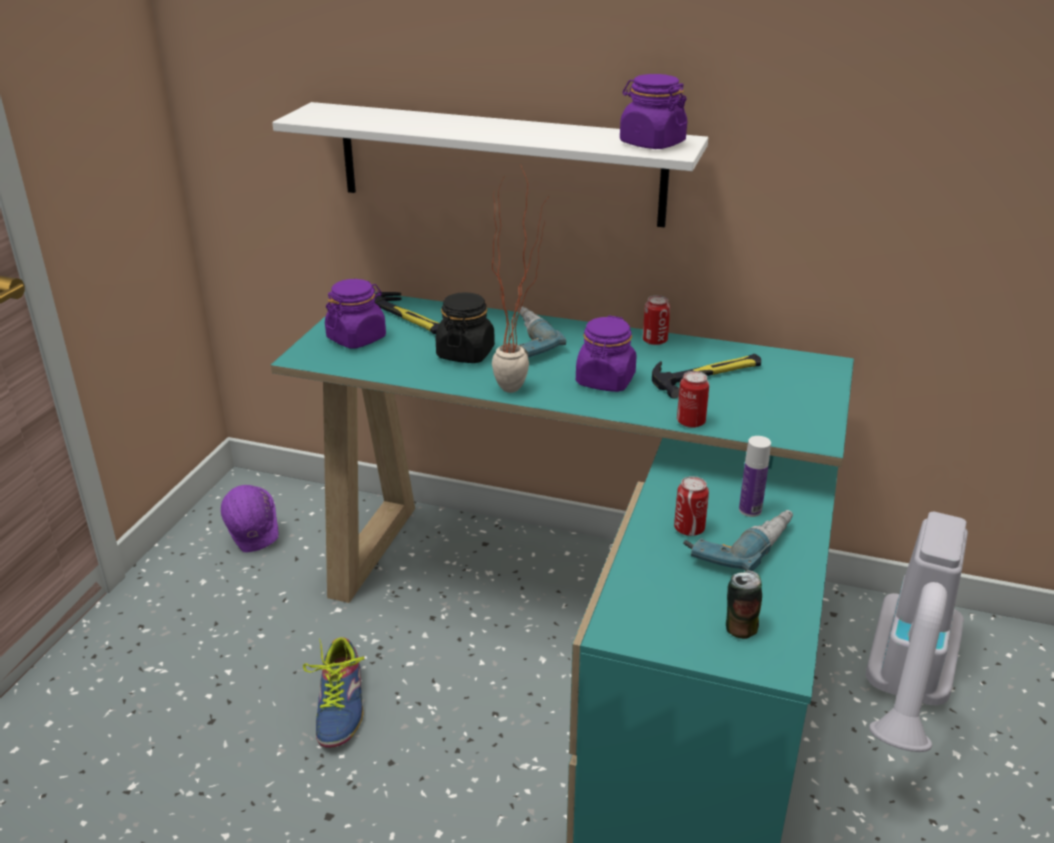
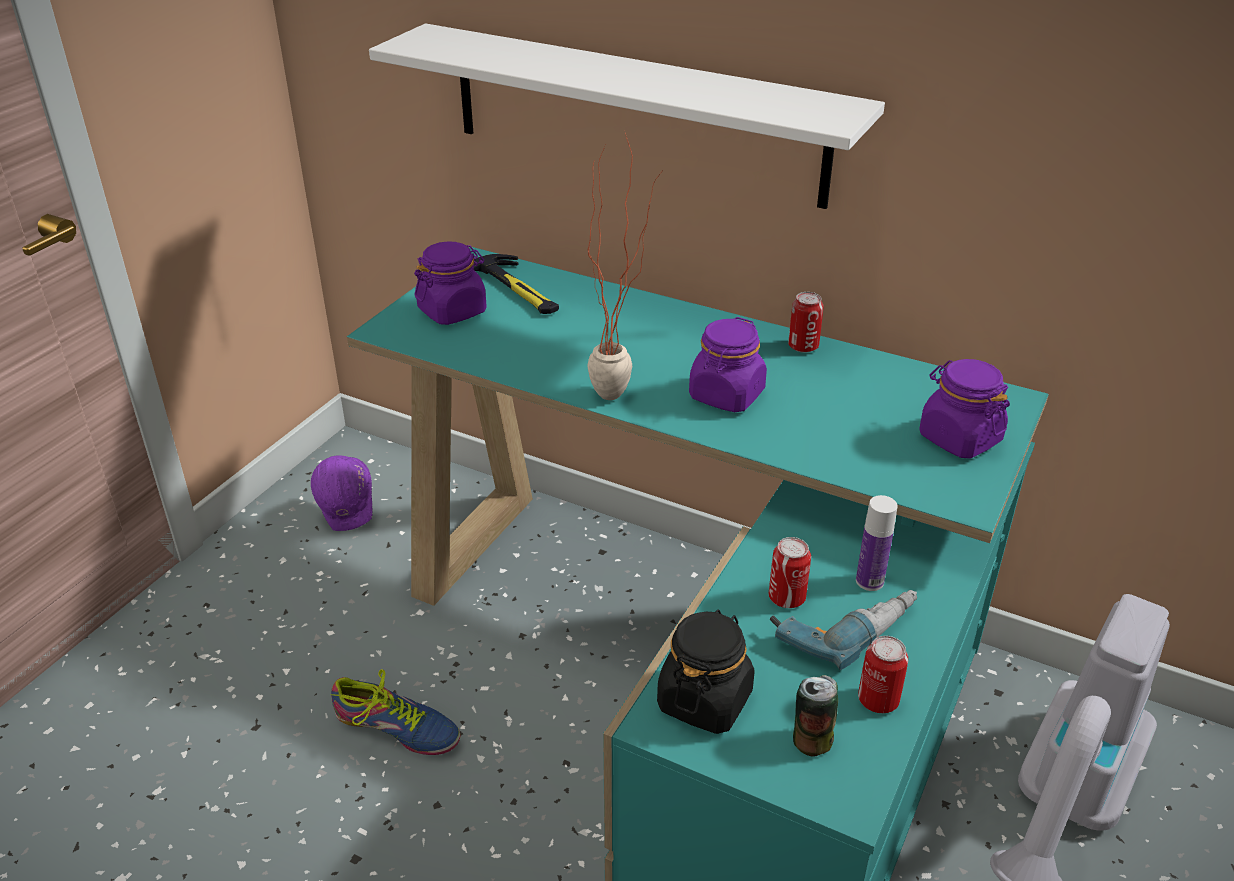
camera: 10 degrees right, 5 degrees up
shoe [303,637,365,748] -> shoe turned 75 degrees counterclockwise [331,669,460,755]
black jar [436,292,495,363] -> black jar moved to [657,609,754,734]
power drill [518,307,566,358] -> none
purple jar [620,74,687,149] -> purple jar moved to [920,359,1010,459]
hammer [652,354,761,399] -> none
can [677,371,709,428] -> can moved to [858,636,908,713]

